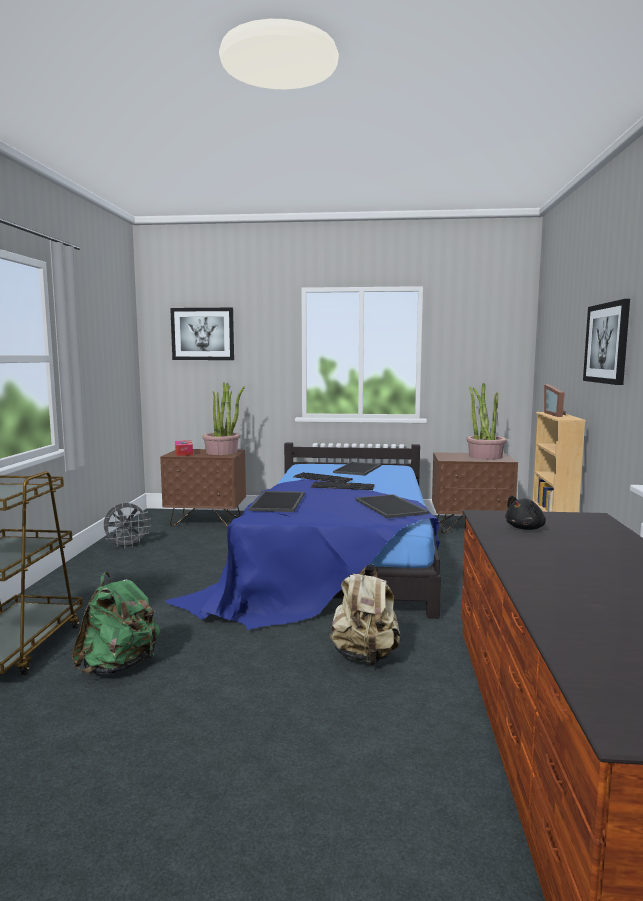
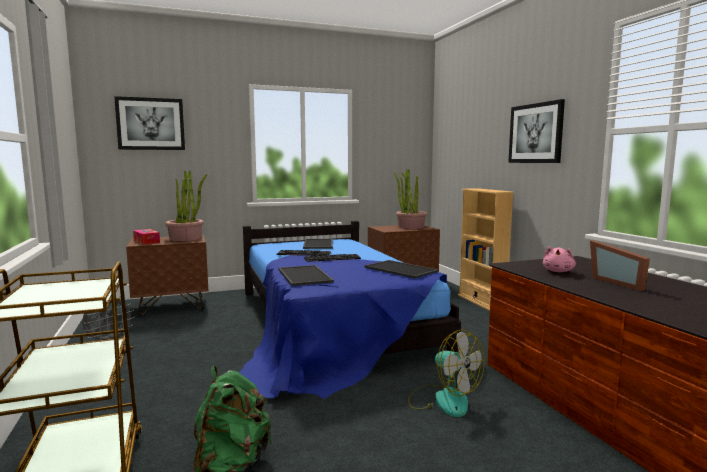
camera: 25 degrees left, 0 degrees up
beige backpack [330,564,401,666] -> fan [408,330,485,417]
black plush toy [505,495,546,530] -> pink plush toy [543,246,576,272]
picture frame [544,384,566,417] -> picture frame moved to [590,240,650,291]

